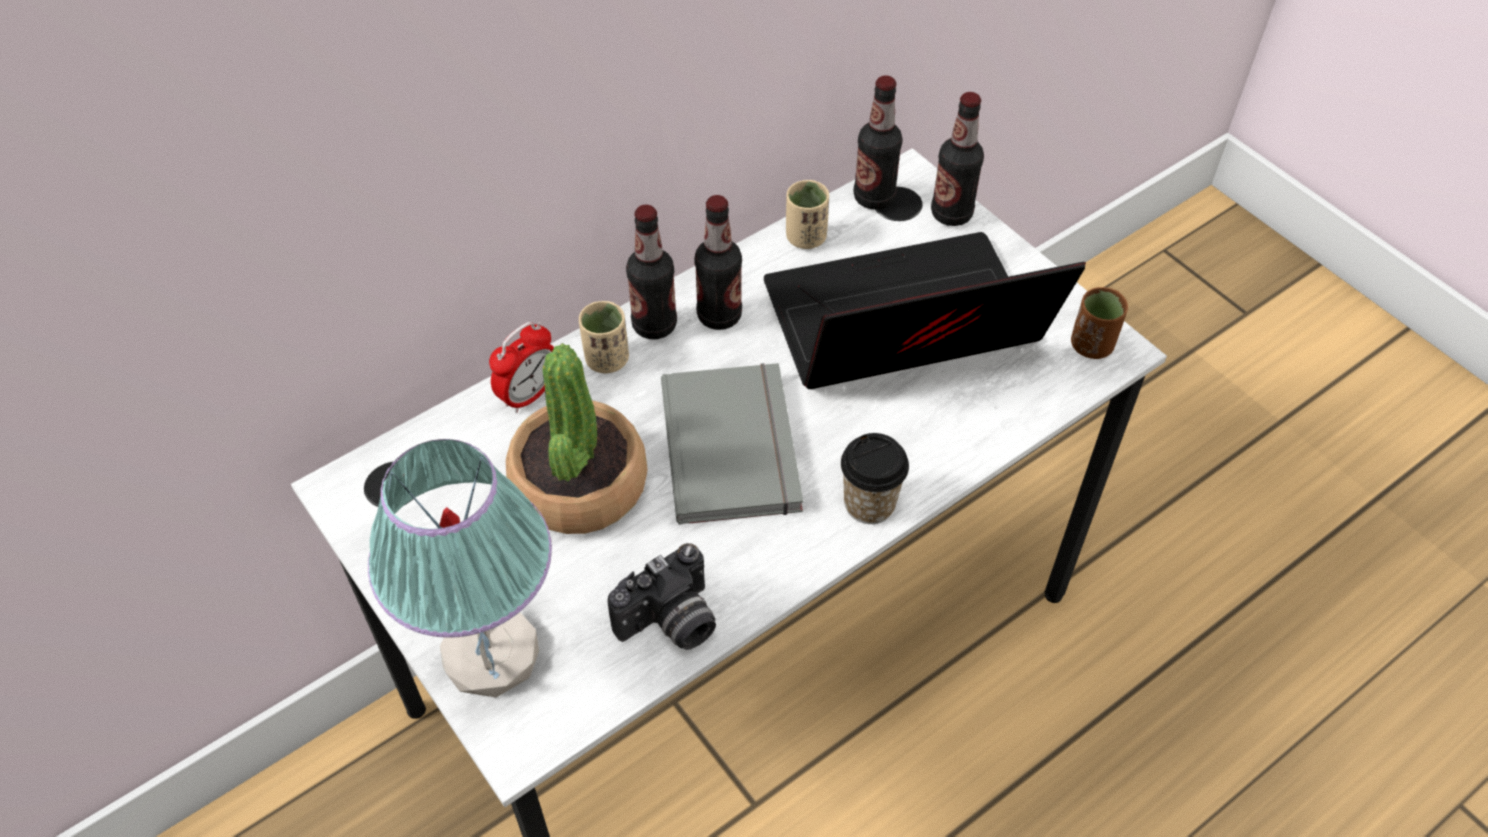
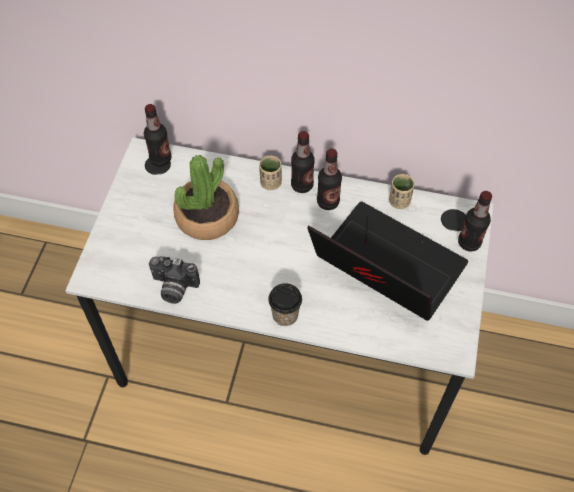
camera: 50 degrees right, 5 degrees up
table lamp [368,439,552,698] -> none
alarm clock [489,322,554,413] -> none
grey book [661,363,803,524] -> none
bottle [854,75,903,210] -> bottle moved to [144,104,172,167]
brown cup [1071,287,1128,359] -> none

